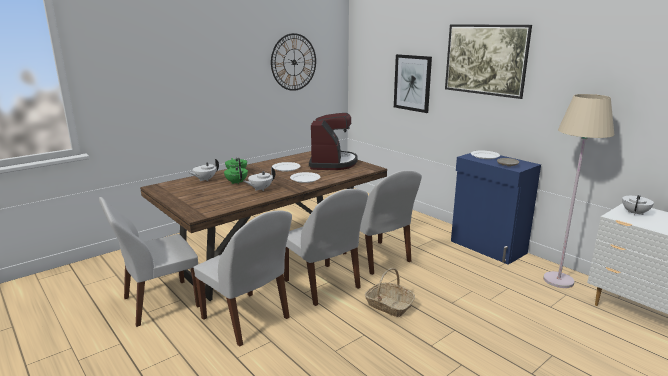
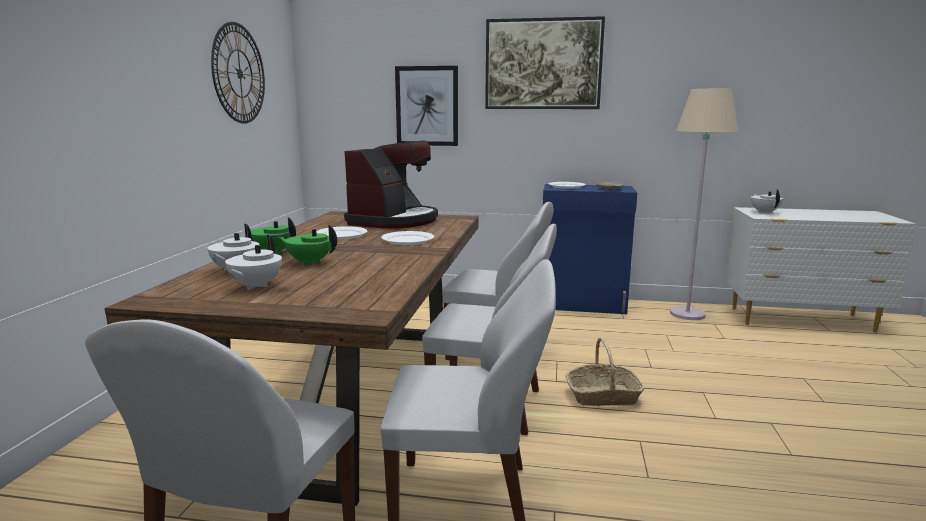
camera: 40 degrees left, 5 degrees down
white teapot [244,167,275,191] -> white teapot moved to [225,235,282,290]
coffee machine [309,113,357,170] -> coffee machine turned 60 degrees clockwise [344,140,438,229]

